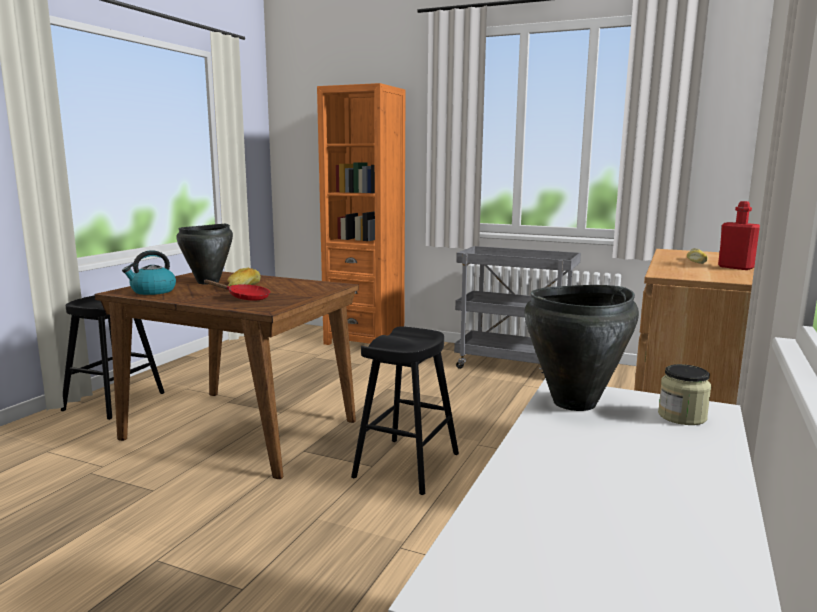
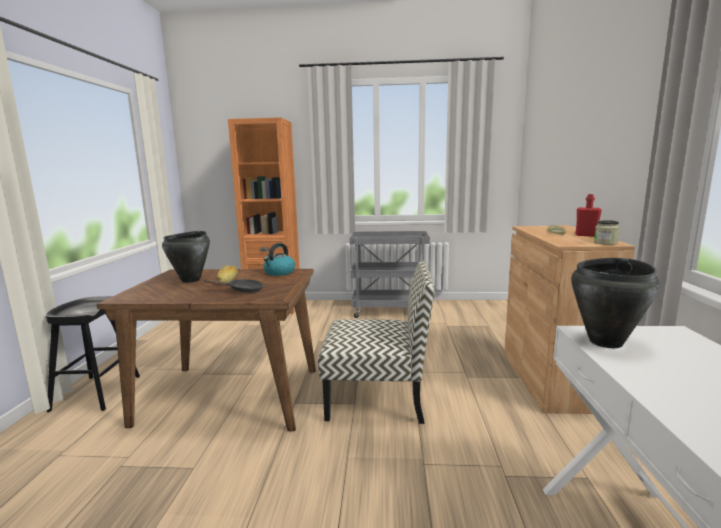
camera: 20 degrees left, 0 degrees up
kettle [122,250,176,295] -> kettle moved to [263,243,295,276]
red frying pan [203,280,270,300] -> black frying pan [204,279,264,292]
black stool [351,326,459,495] -> chair [318,260,435,424]
jar [658,364,711,425] -> jar moved to [594,220,620,245]

